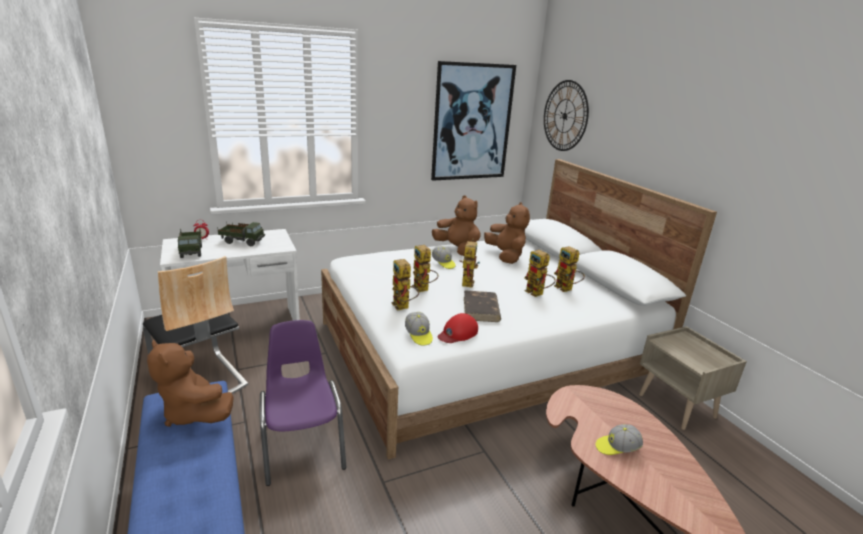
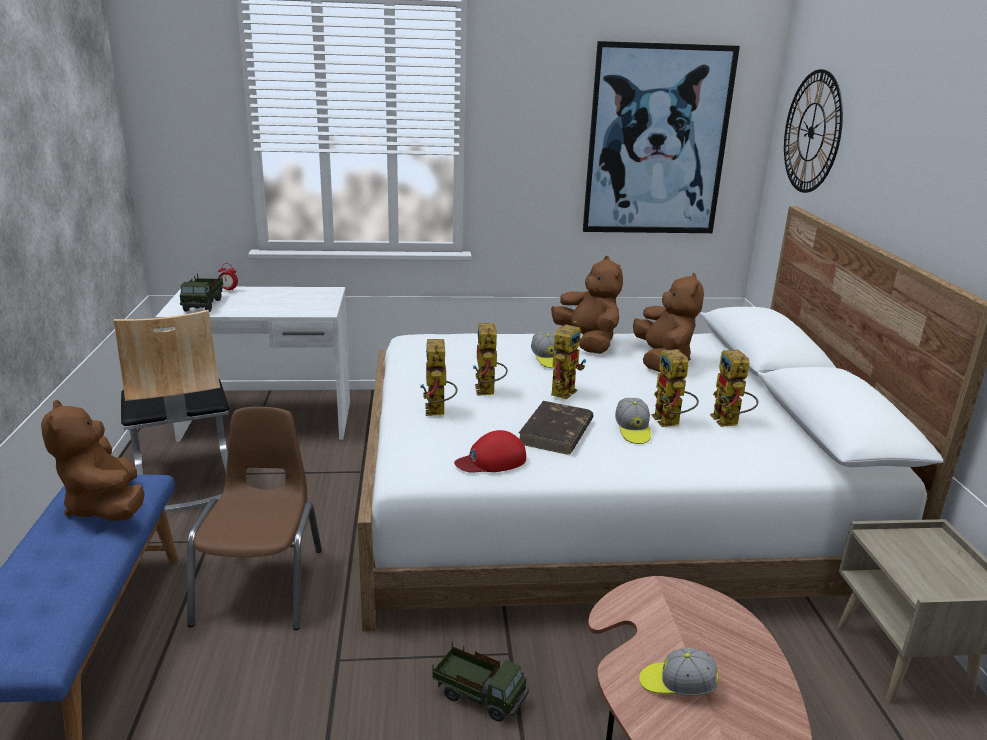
camera: 20 degrees right, 0 degrees up
toy truck [217,222,265,246] -> toy truck moved to [432,641,529,722]
purple chair [259,320,346,486] -> brown chair [187,407,322,630]
cap [405,312,433,346] -> cap moved to [615,398,651,444]

